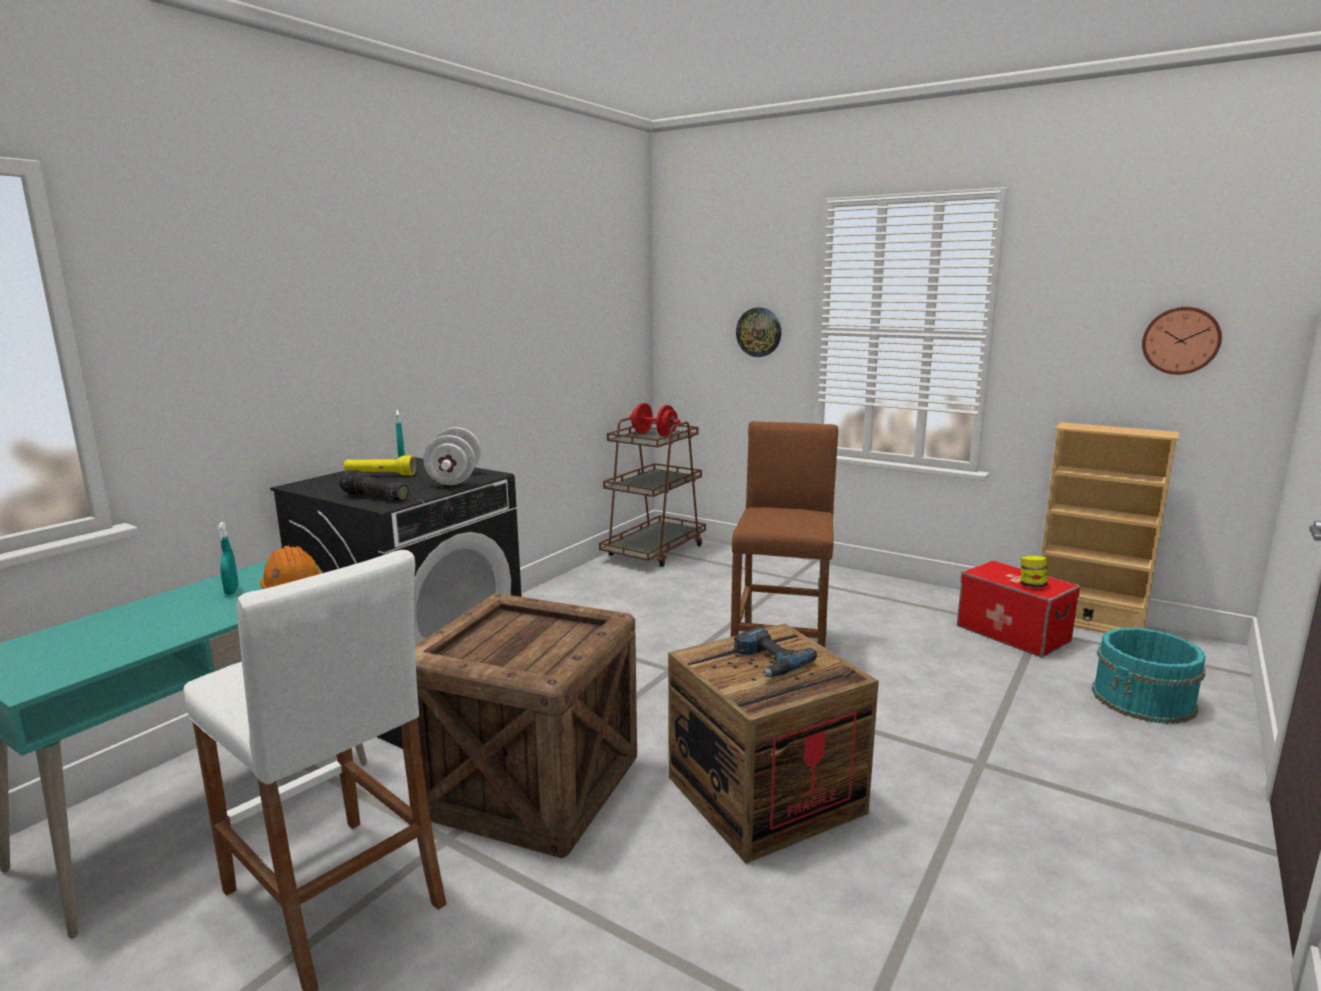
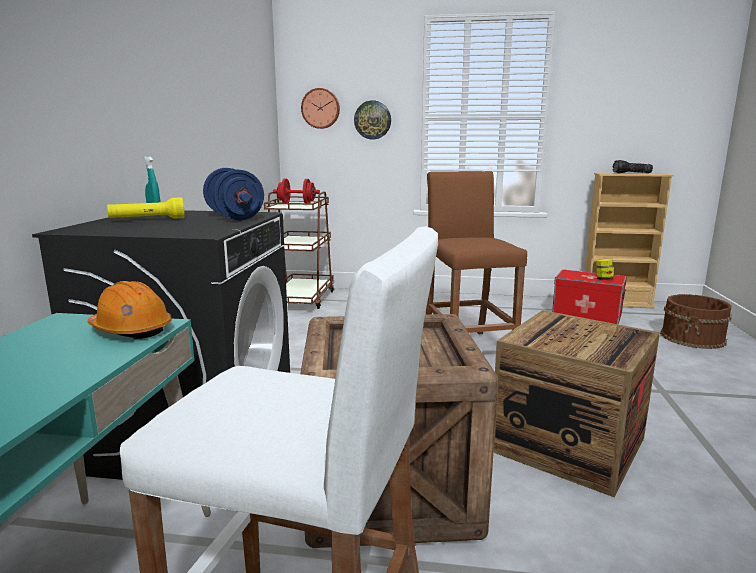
camera: 25 degrees left, 0 degrees up
turquoise spray bottle [217,522,239,595] -> none
flashlight [339,470,409,501] -> flashlight moved to [613,160,653,173]
white dumbbell [423,427,481,485] -> blue dumbbell [203,168,264,220]
power drill [733,627,817,677] -> none
turquoise bucket [1092,627,1206,724] -> brown bucket [660,294,732,349]
wall clock [1142,307,1222,375] -> wall clock moved to [301,88,340,129]

